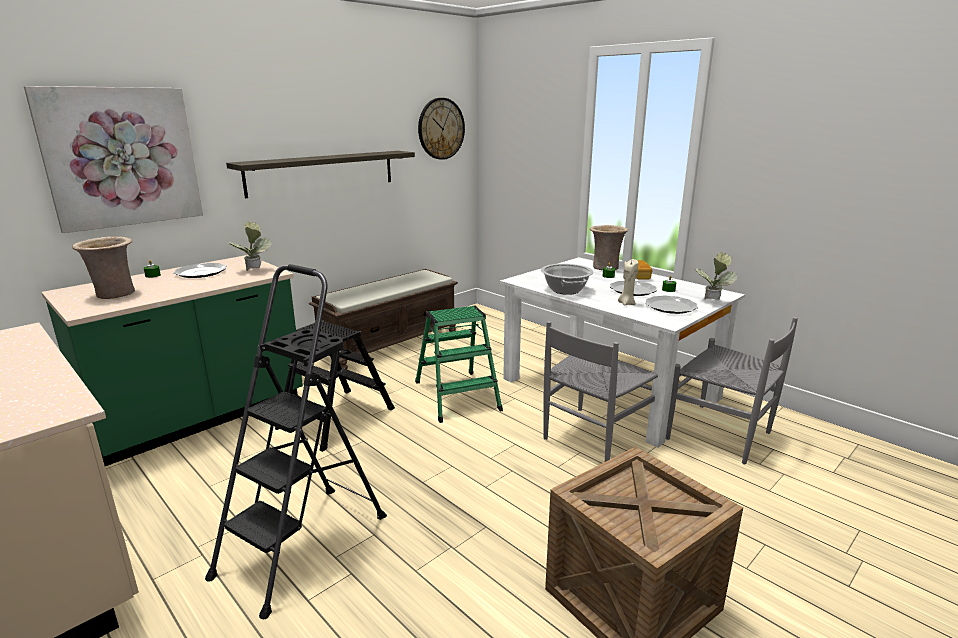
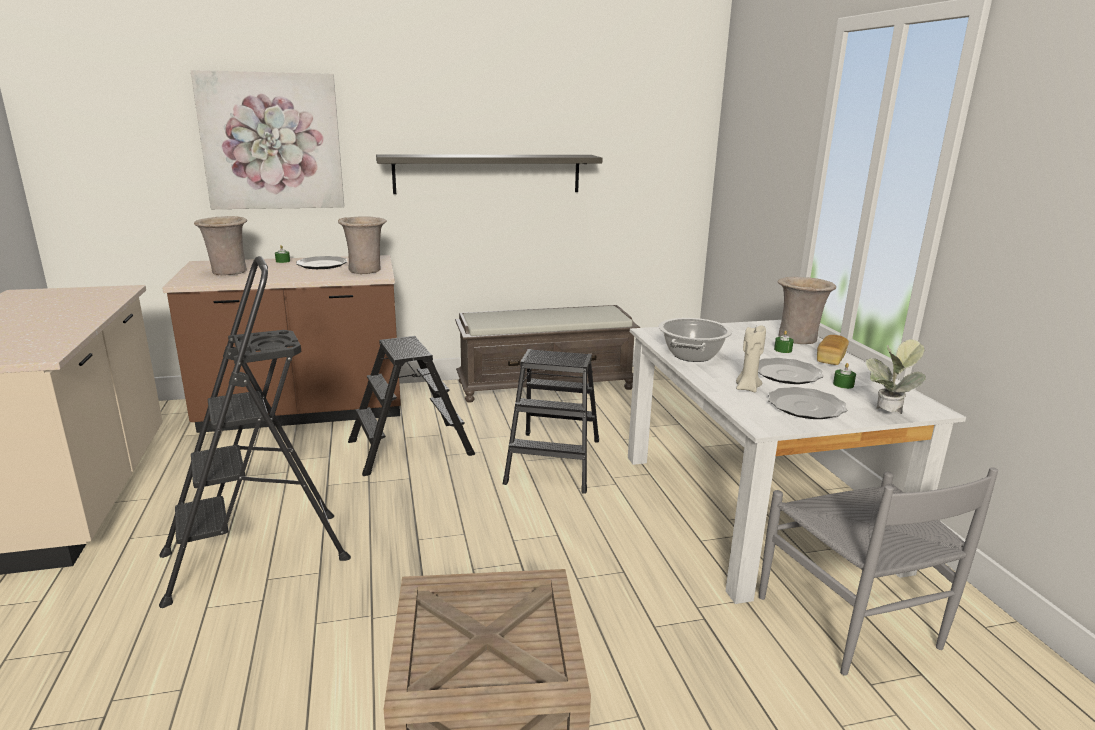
camera: 30 degrees right, 0 degrees up
green counter [41,255,303,466] -> brown counter [163,255,401,433]
potted plant [228,222,272,271] -> beige vase [338,216,387,274]
green step ladder [415,305,503,423] -> black step ladder [503,349,599,494]
wall clock [418,98,465,160] -> none
grey chair [543,321,658,462] -> none

